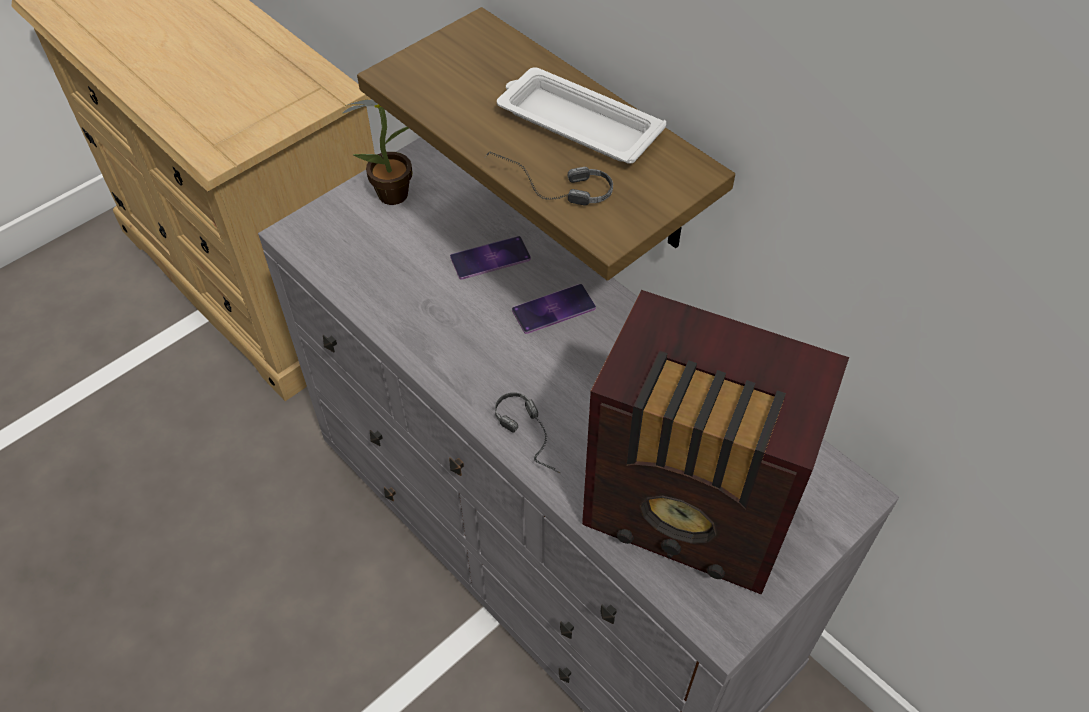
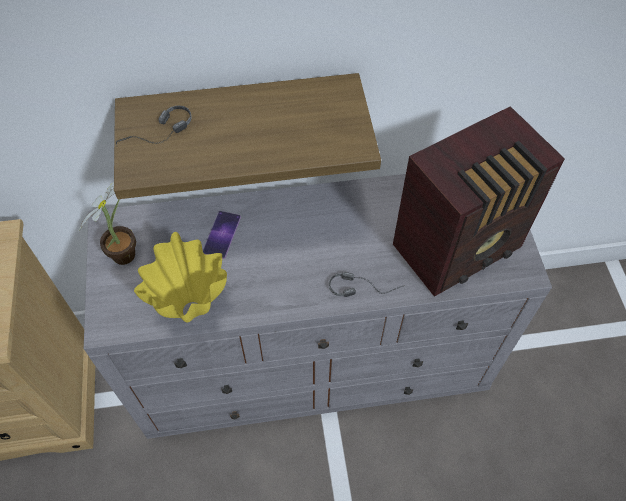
camera: 55 degrees left, 5 degrees up
headphones [485,152,613,206] -> headphones moved to [116,106,192,145]
white tray [497,67,666,164] -> none
phone [512,284,596,334] -> none
none -> yellow vase [134,232,227,323]

